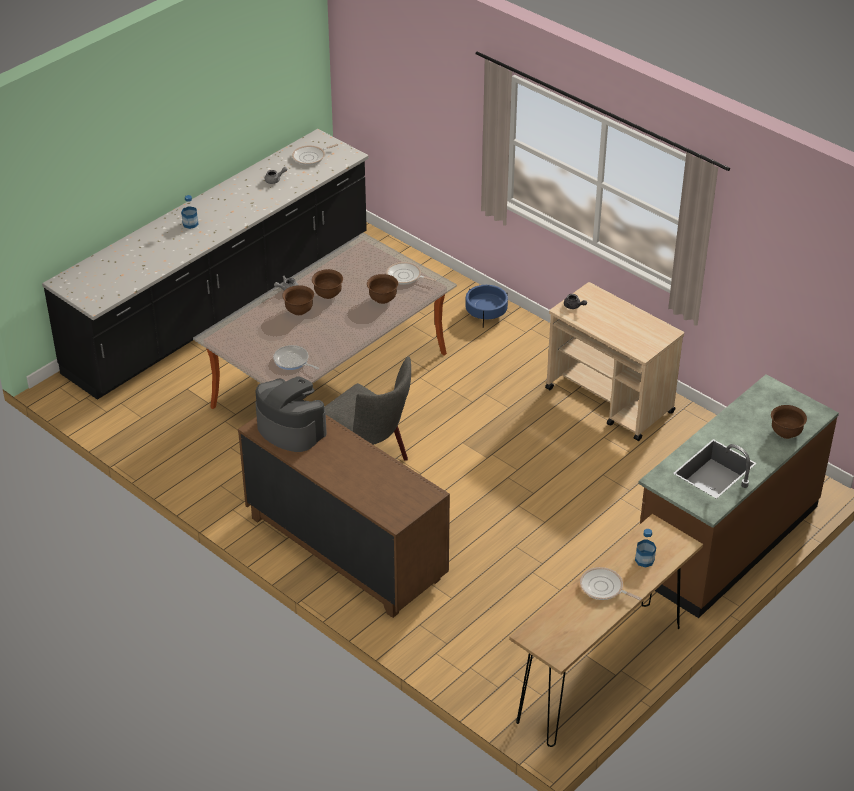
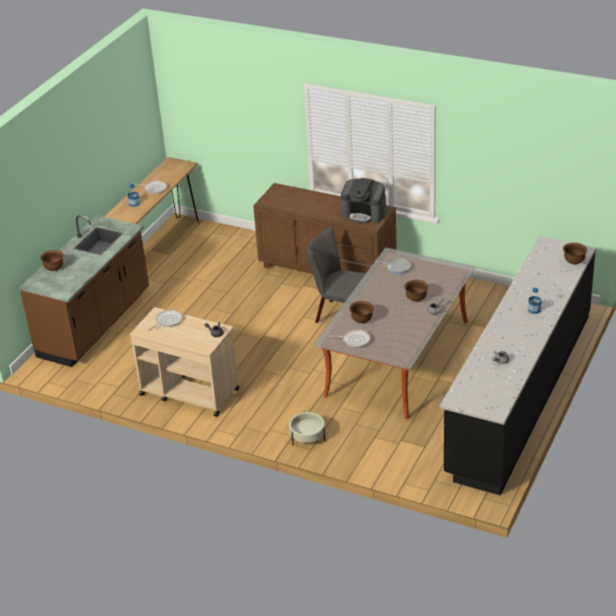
camera: 165 degrees right, 5 degrees down
frying pan [292,144,338,166] -> frying pan moved to [148,310,183,331]
brown bowl [312,269,343,299] -> brown bowl moved to [563,243,587,265]
blue planter [465,285,508,328] -> beige planter [289,412,325,445]

